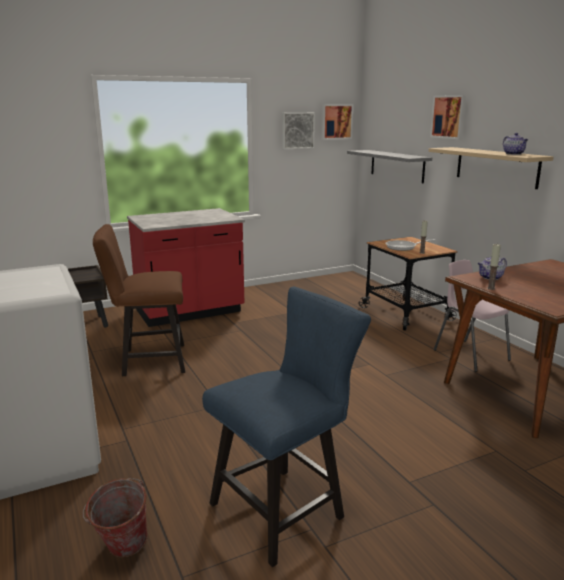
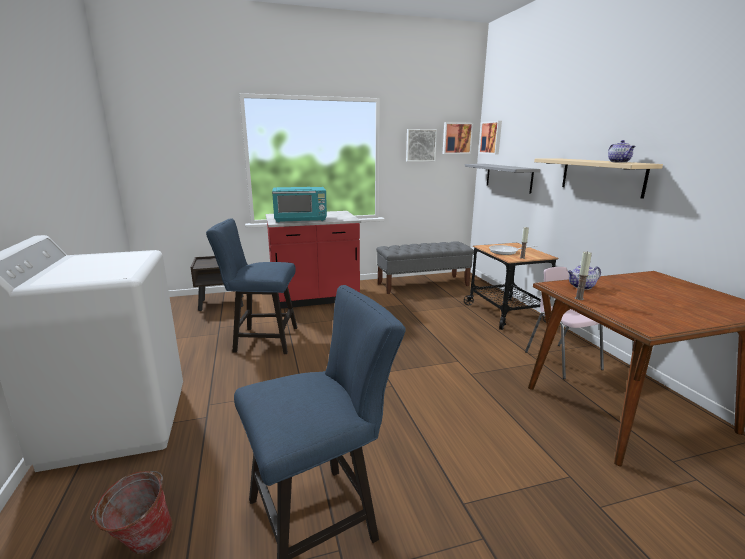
camera: 10 degrees right, 0 degrees up
brown chair [93,224,185,376] -> blue chair [206,219,297,354]
picture [430,95,467,139] -> picture moved to [479,121,502,154]
none -> turquoise microwave [272,187,327,223]
none -> grey bench [376,241,474,294]

